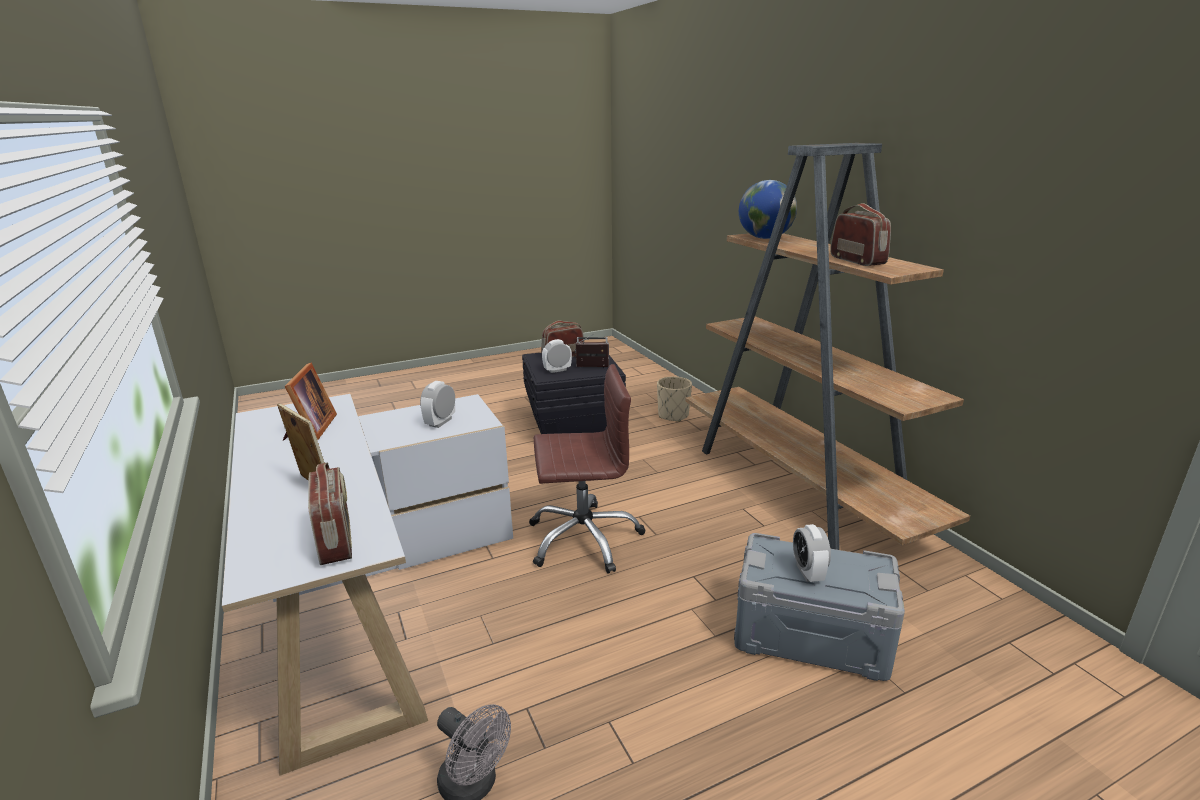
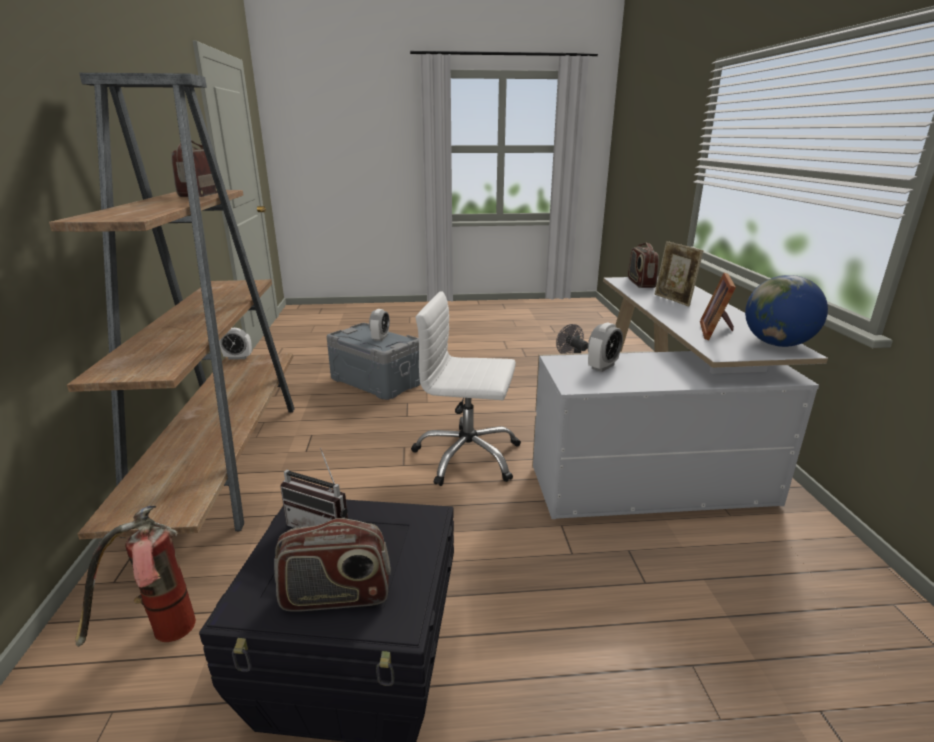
camera: 160 degrees left, 0 degrees up
brown office chair [529,364,645,573] -> white office chair [411,291,521,486]
alarm clock [542,339,572,373] -> alarm clock moved to [219,328,252,360]
beige planter [657,376,692,422] -> fire extinguisher [75,506,196,647]
globe [739,180,797,239] -> globe moved to [745,275,828,347]

